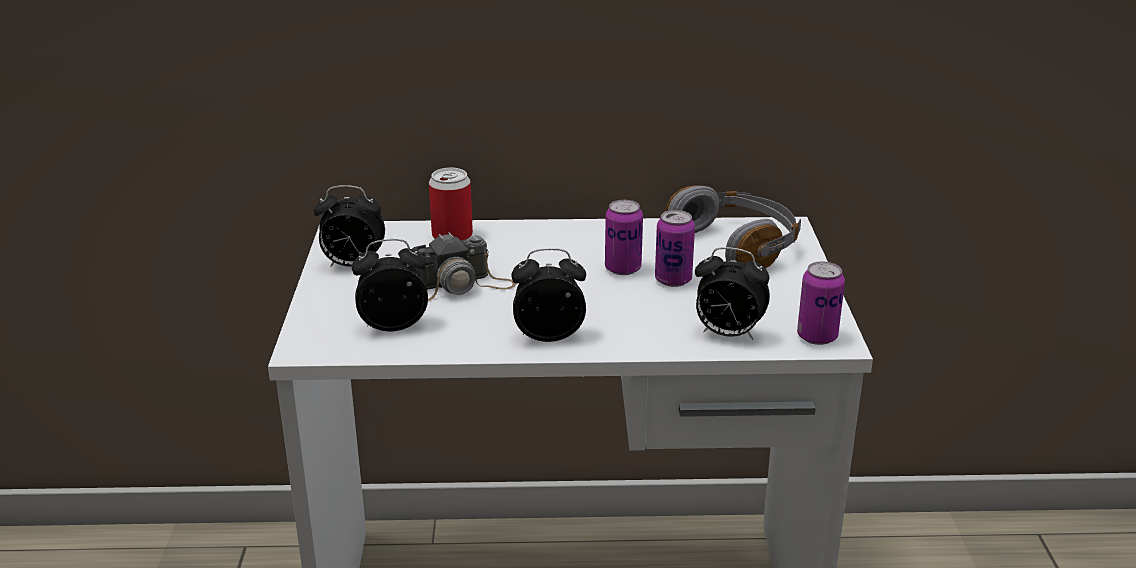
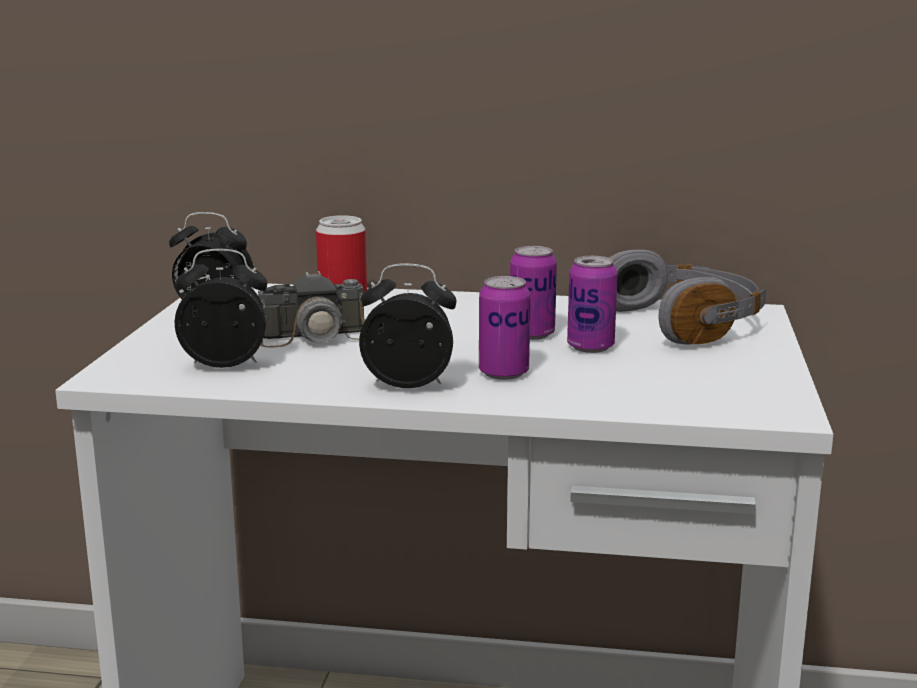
camera: 10 degrees right, 10 degrees down
alarm clock [695,247,770,340] -> none
can [797,261,845,345] -> can moved to [479,276,531,380]

